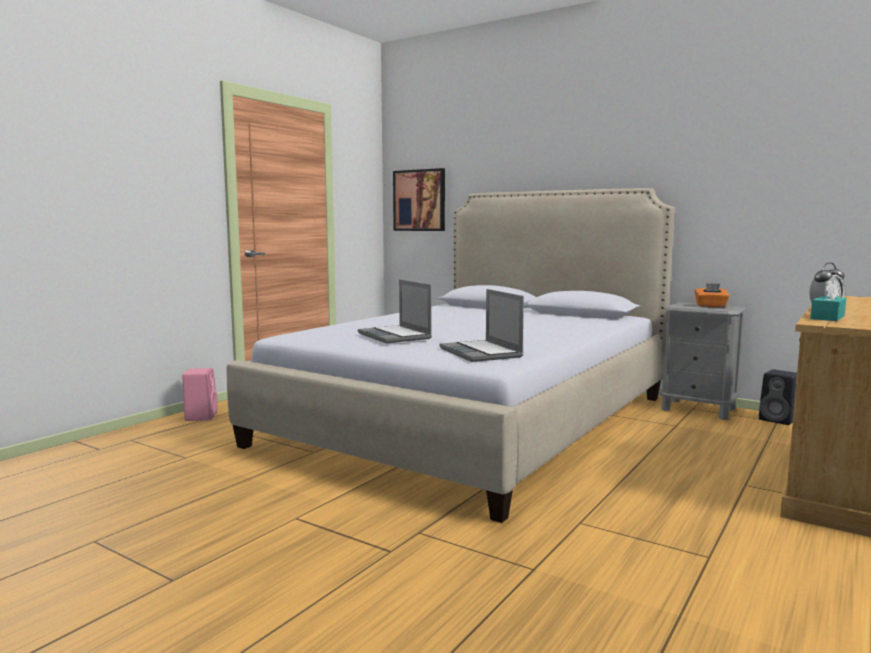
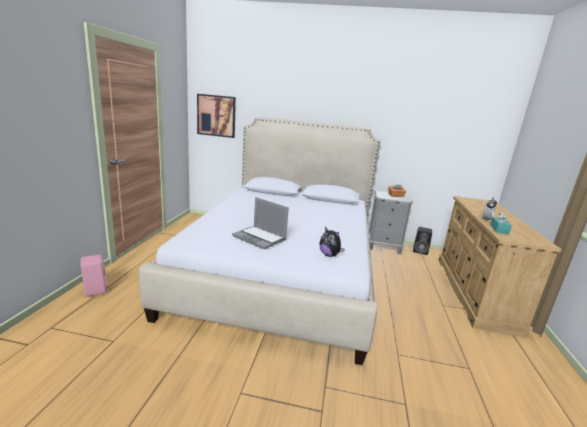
camera: 25 degrees left, 10 degrees up
laptop [439,289,524,362] -> plush toy [320,227,345,257]

